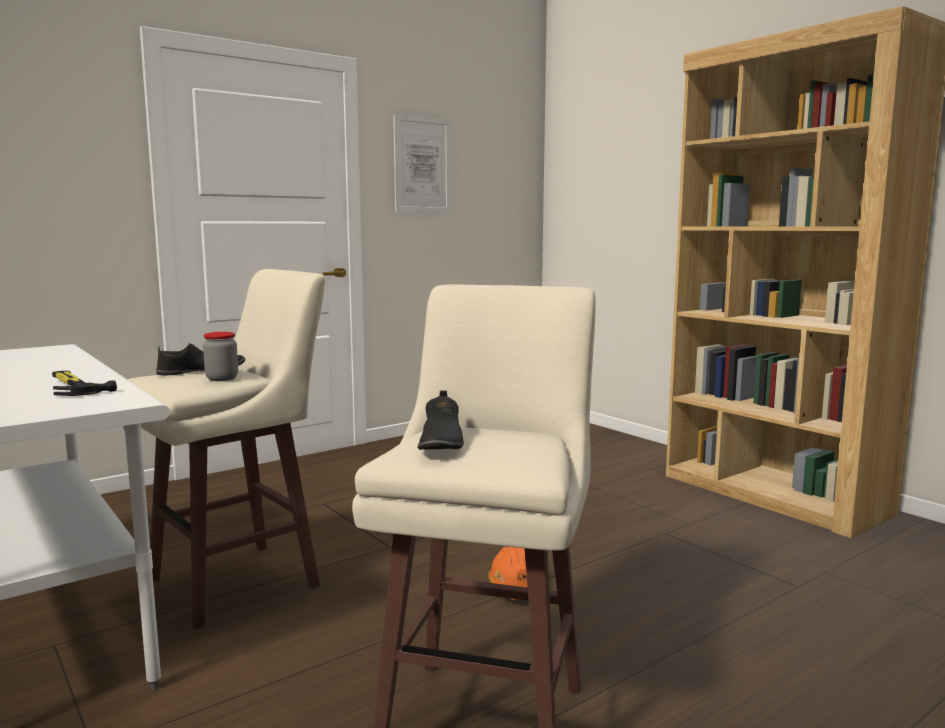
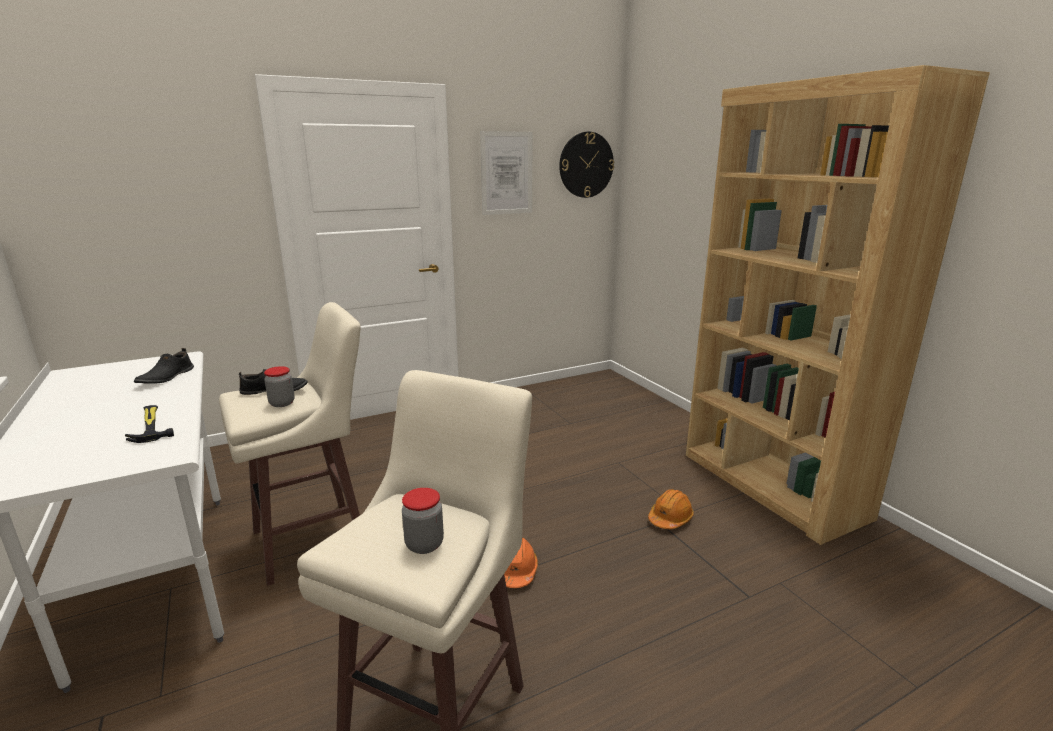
camera: 10 degrees right, 10 degrees up
black shoe [417,390,464,450] -> black shoe moved to [134,348,194,384]
none -> jar [402,488,444,554]
none -> wall clock [559,132,614,198]
none -> orange hard hat [648,489,694,529]

